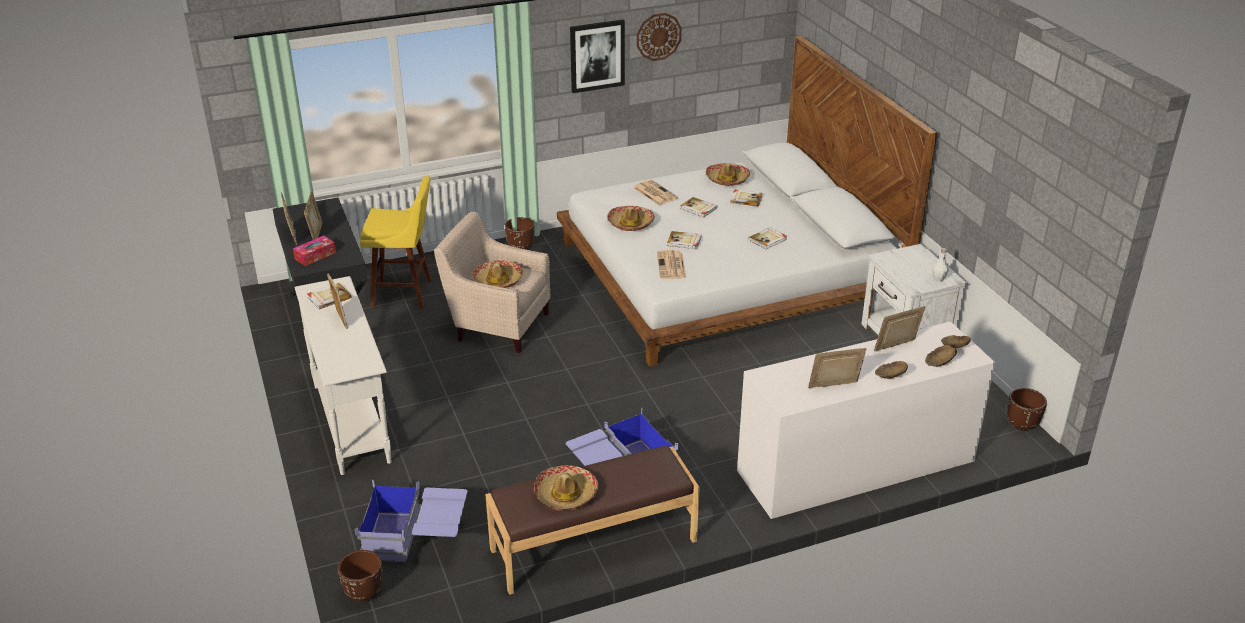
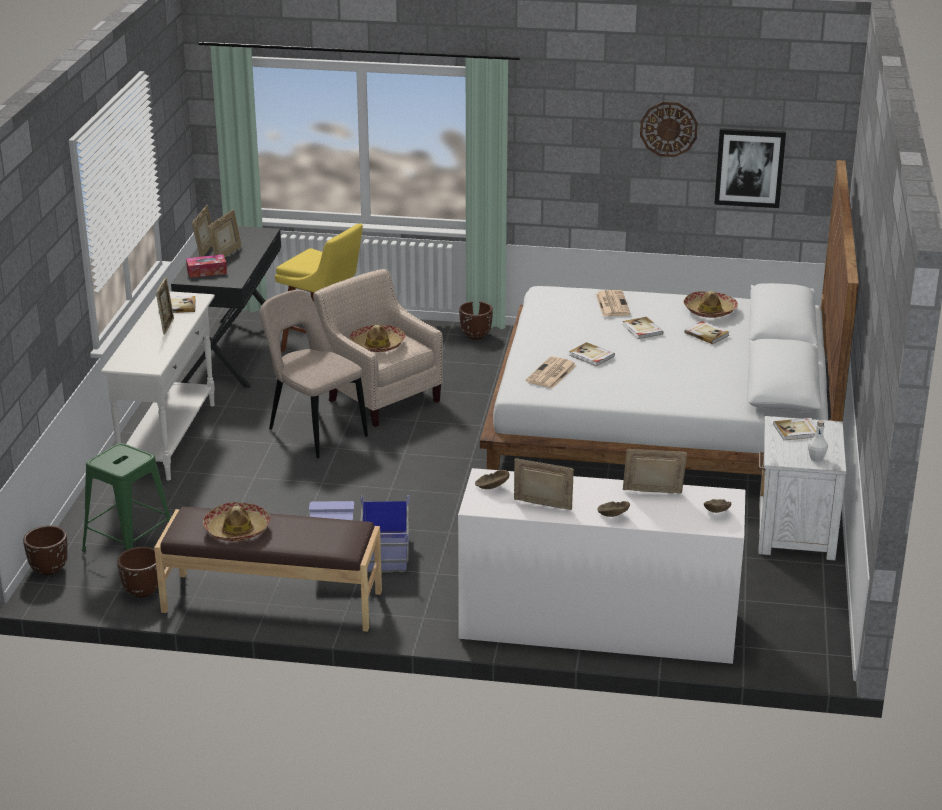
camera: 30 degrees right, 5 degrees down
blue storage box [355,480,468,562] -> green stool [82,443,171,552]
picture [570,19,625,93] -> picture moved to [714,128,786,208]
hat [607,206,655,231] -> none
book [748,227,787,249] -> book moved to [773,418,816,440]
brown bowl [925,345,957,367] -> brown bowl moved to [475,470,509,489]
brown planter [1007,388,1047,431] -> brown planter moved to [117,547,158,598]
none -> beige chair [260,290,368,458]

